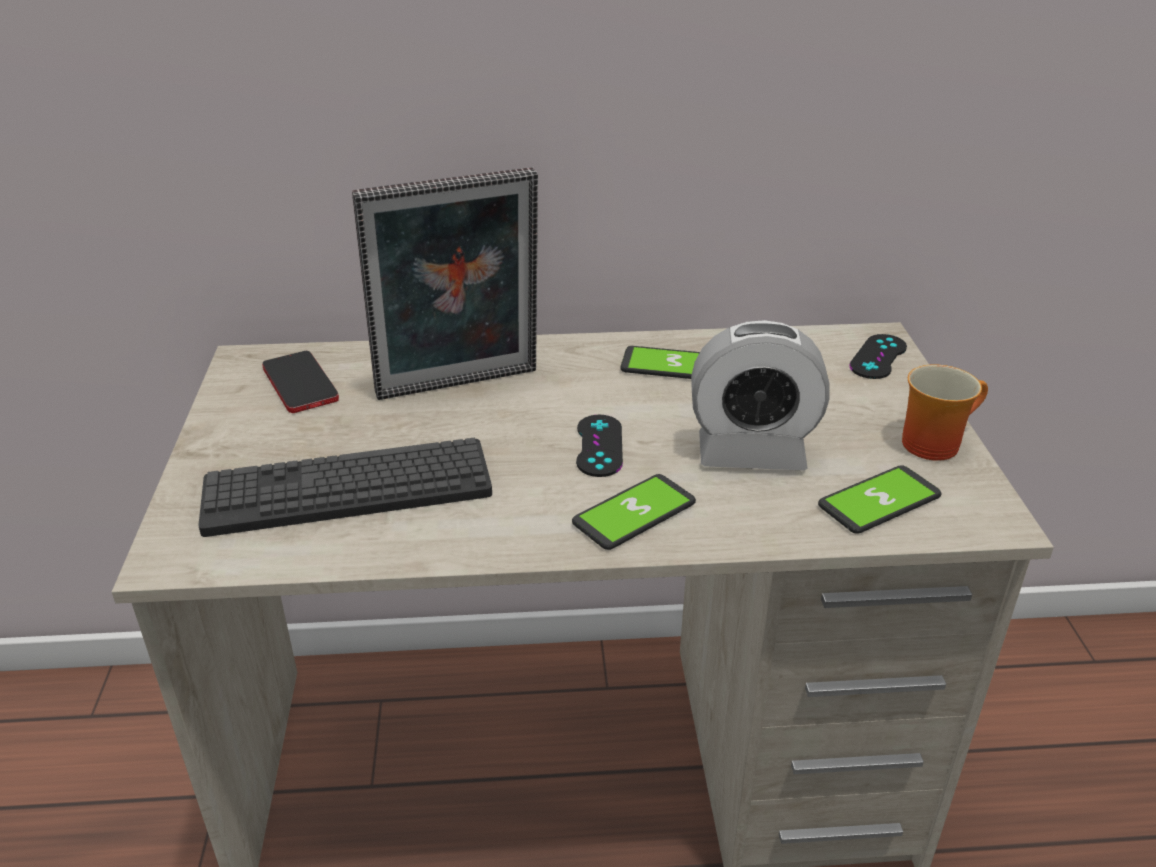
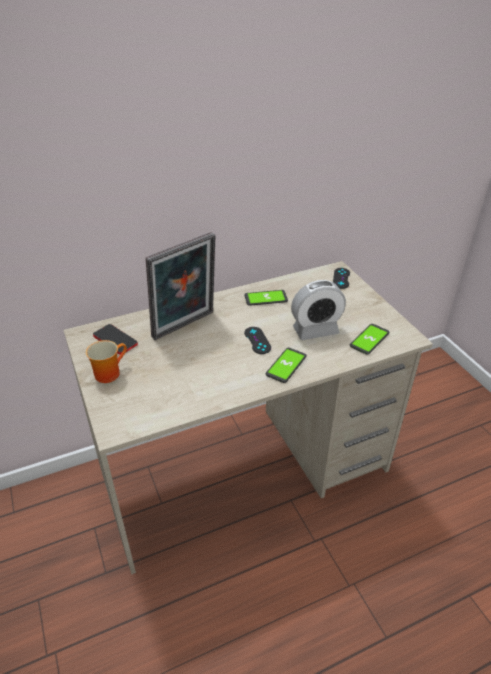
camera: 20 degrees left, 5 degrees up
keyboard [198,438,492,537] -> none
mug [902,364,988,461] -> mug moved to [86,340,127,383]

